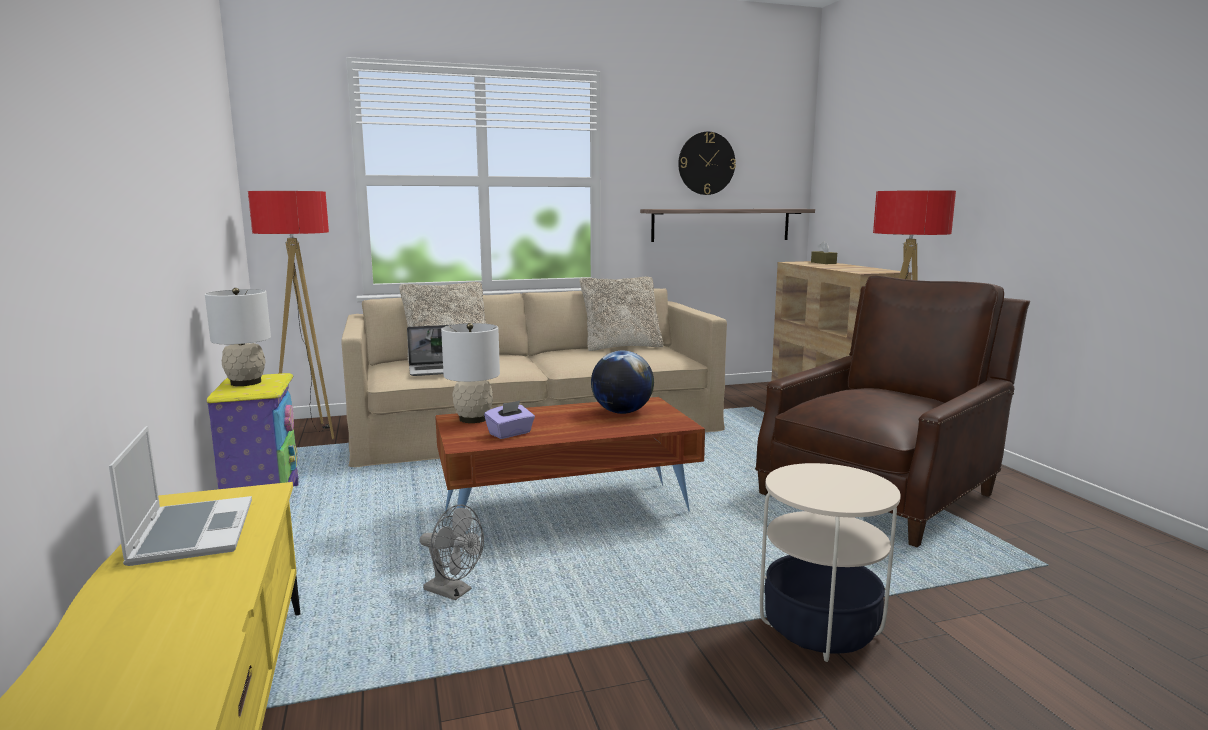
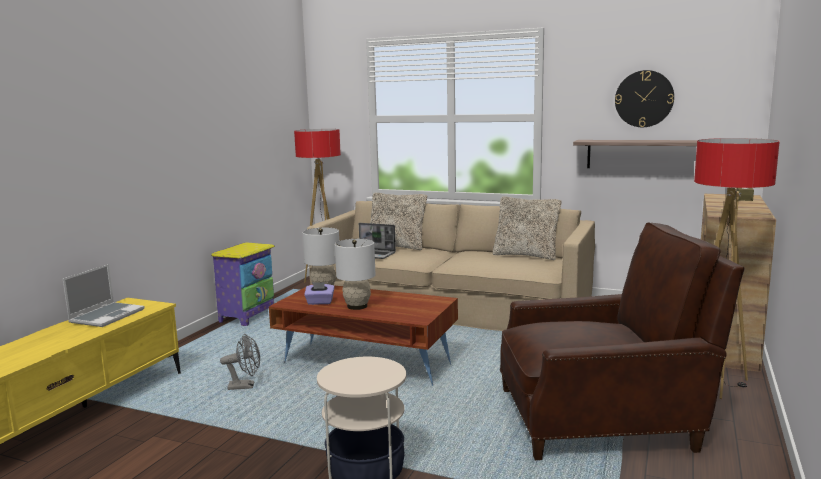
camera: 40 degrees right, 0 degrees up
white table lamp [205,288,271,386] -> white table lamp moved to [335,239,376,310]
grey fan [420,504,484,600] -> grey fan turned 75 degrees counterclockwise [220,334,260,390]
globe [591,351,654,414] -> none

